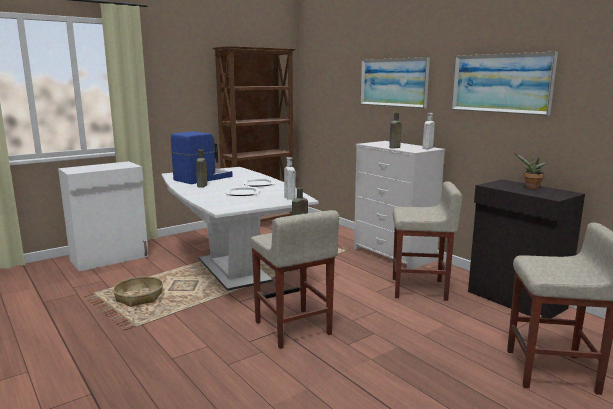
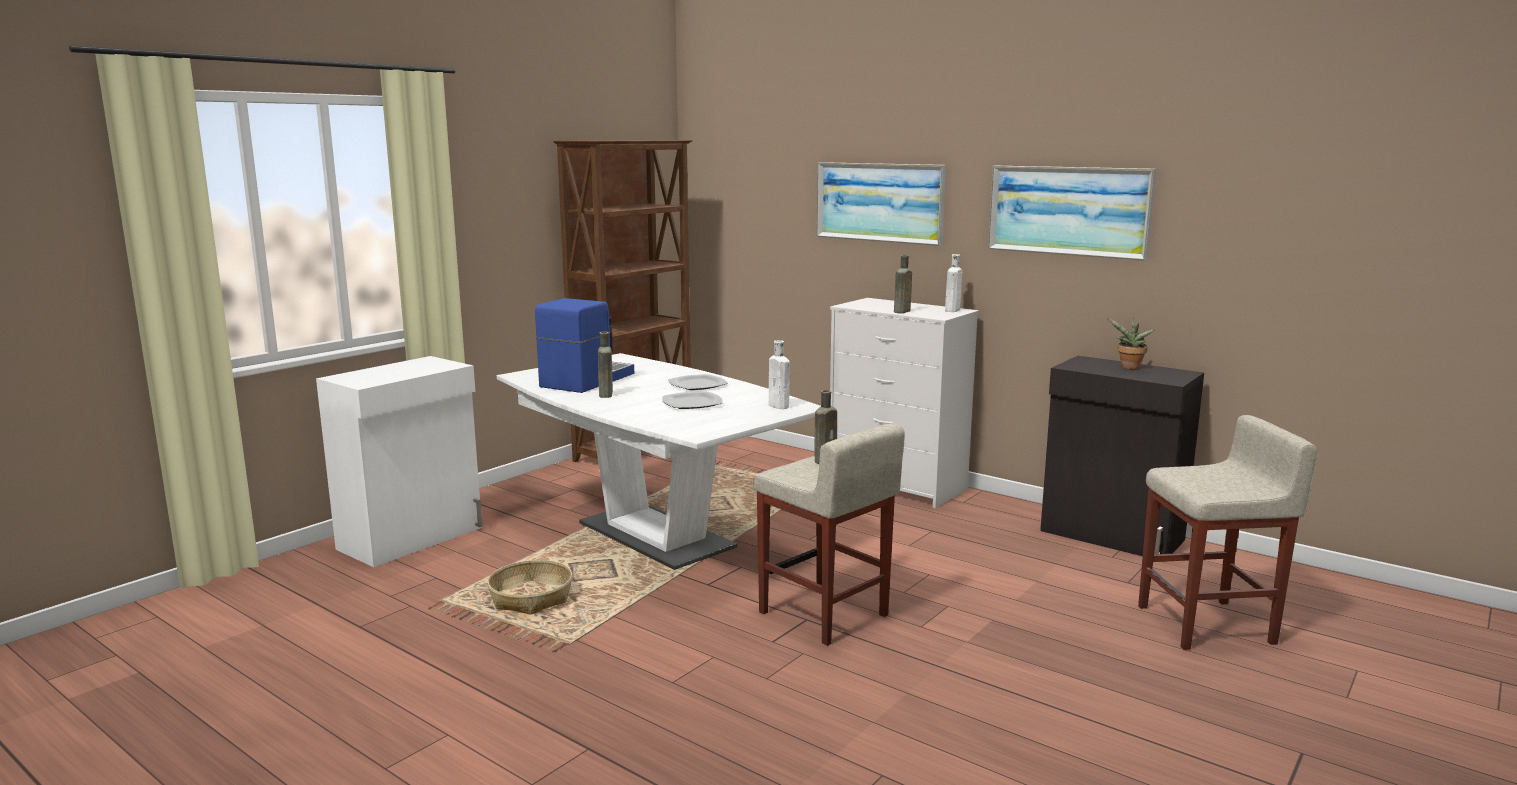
camera: 15 degrees left, 0 degrees up
beige stool [393,181,462,301] -> none

